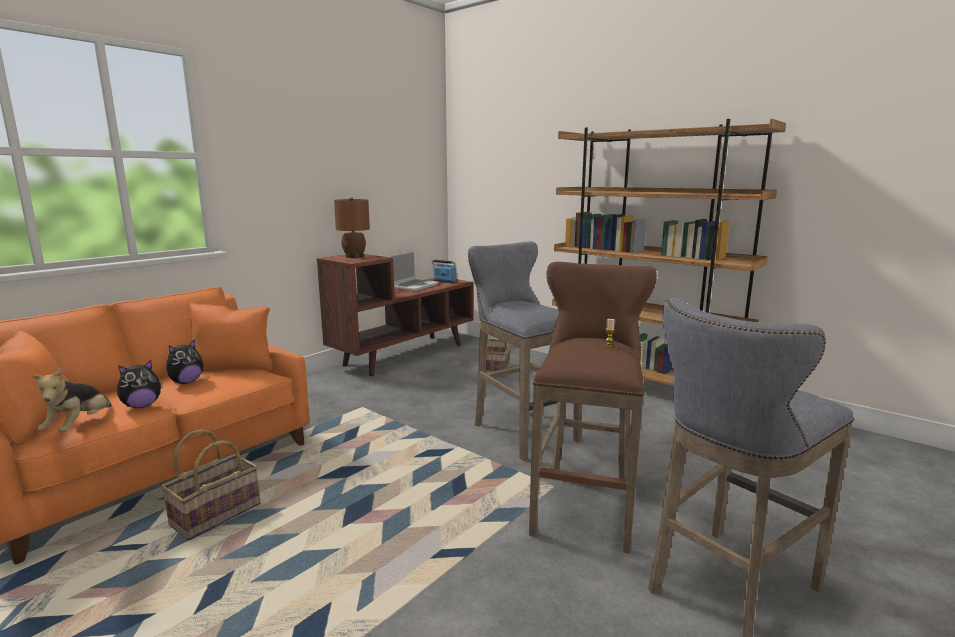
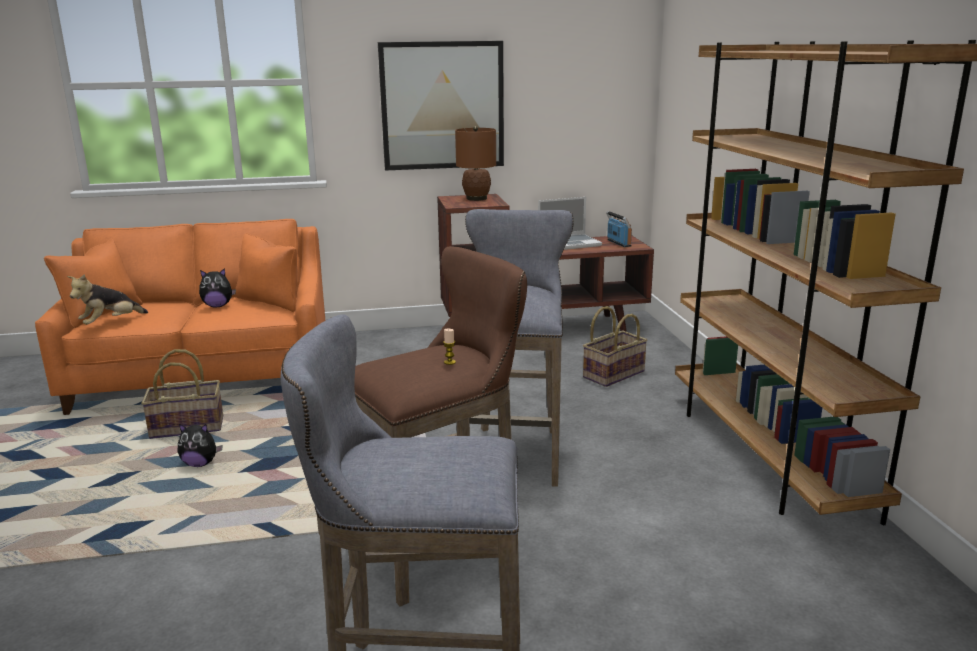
camera: 40 degrees right, 5 degrees up
plush toy [117,360,163,408] -> plush toy moved to [178,424,222,467]
none -> picture [378,41,504,171]

